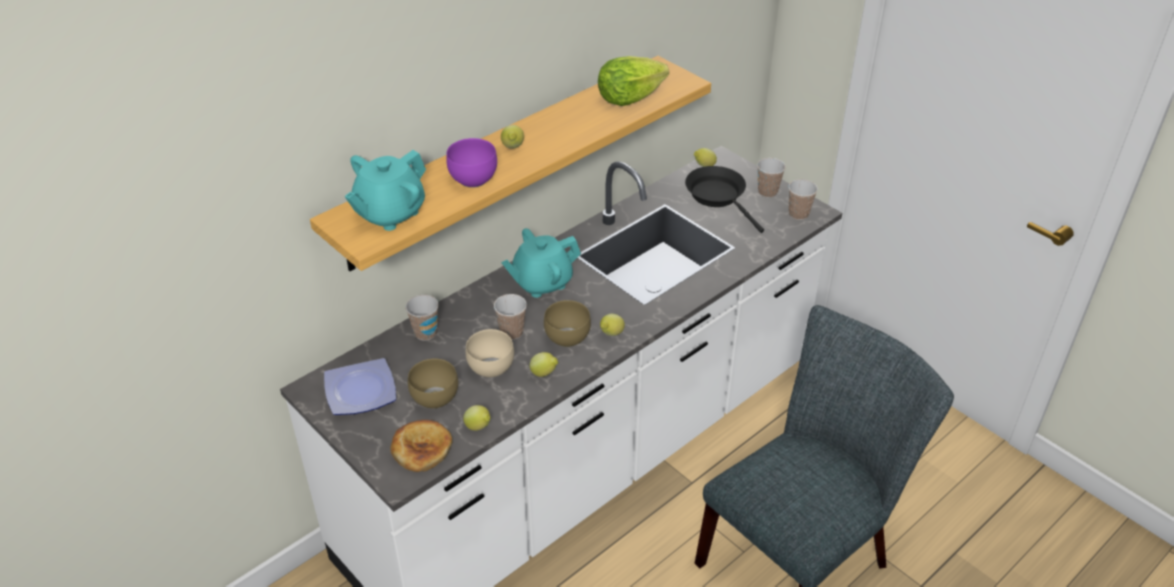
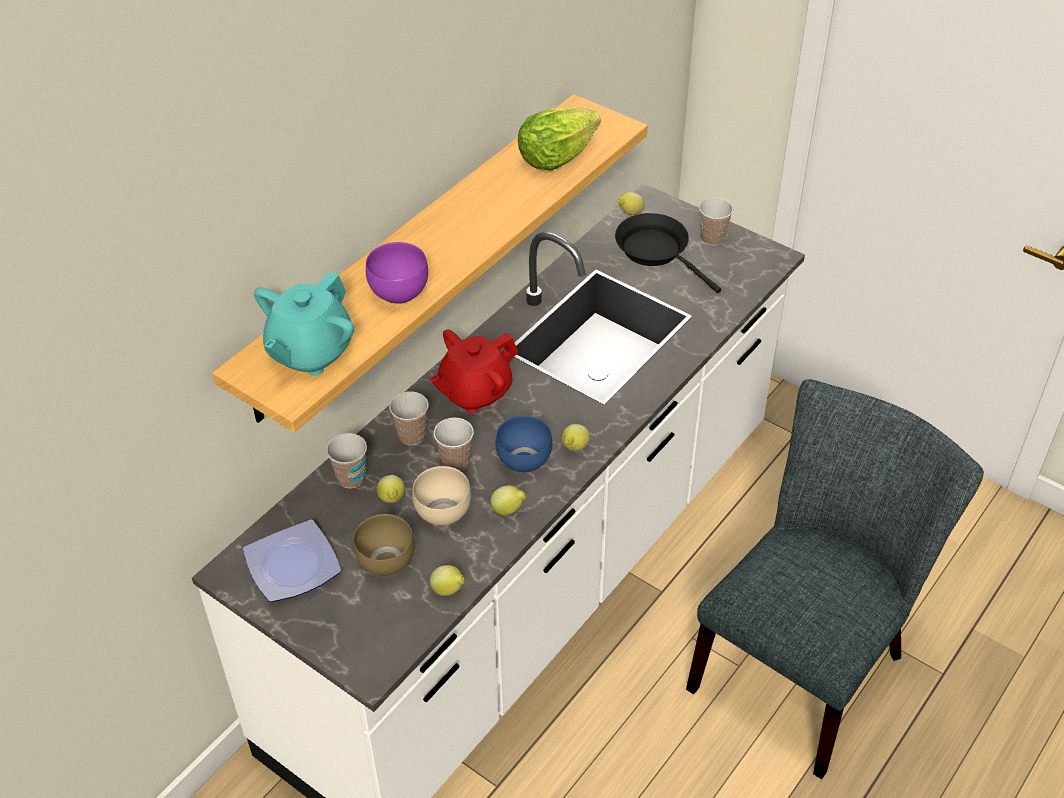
camera: 10 degrees left, 5 degrees up
bread [390,420,452,472] -> none
lemon [501,125,524,149] -> lemon moved to [377,475,405,503]
turquoise teapot [501,228,581,298] -> red teapot [429,329,518,413]
brown bowl [544,300,591,347] -> blue bowl [495,415,552,472]
cup [788,179,818,220] -> cup moved to [389,391,429,446]

